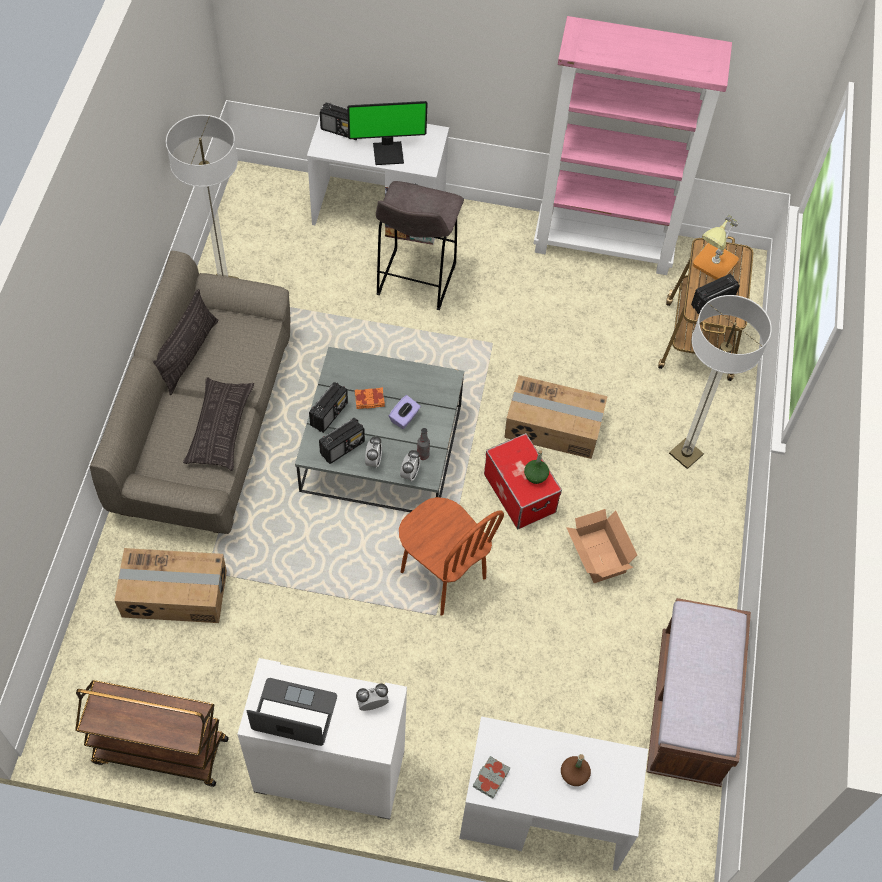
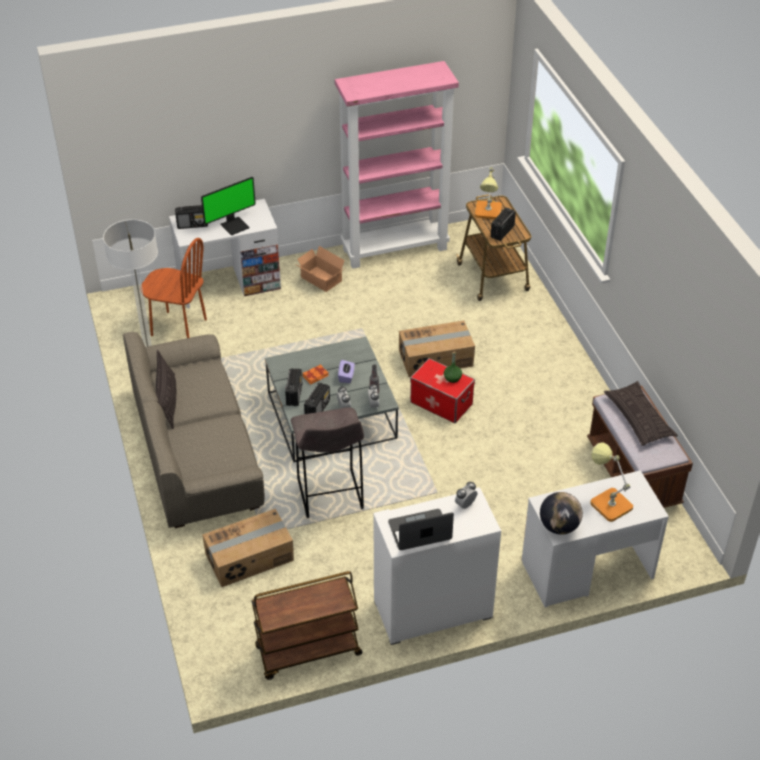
camera: 25 degrees left, 15 degrees down
pillow [183,377,254,471] -> pillow moved to [604,381,678,446]
grey stool [376,181,464,310] -> grey stool moved to [291,407,364,518]
brown chair [399,497,504,616] -> brown chair moved to [142,238,207,338]
grey book [473,756,510,799] -> globe [540,492,583,535]
brown bottle [561,754,591,786] -> table lamp [590,442,633,522]
cardboard box [566,509,637,583] -> cardboard box moved to [295,246,345,292]
floor lamp [669,295,772,469] -> none

